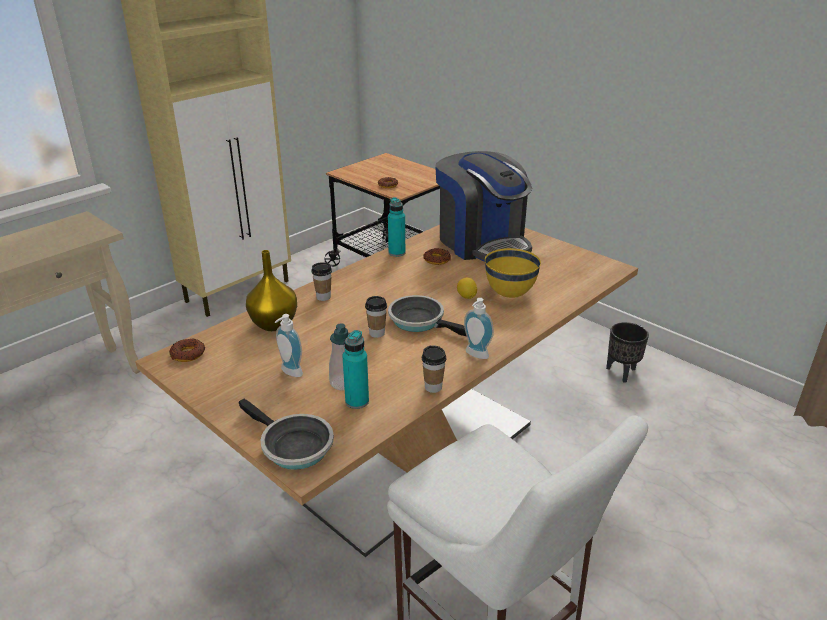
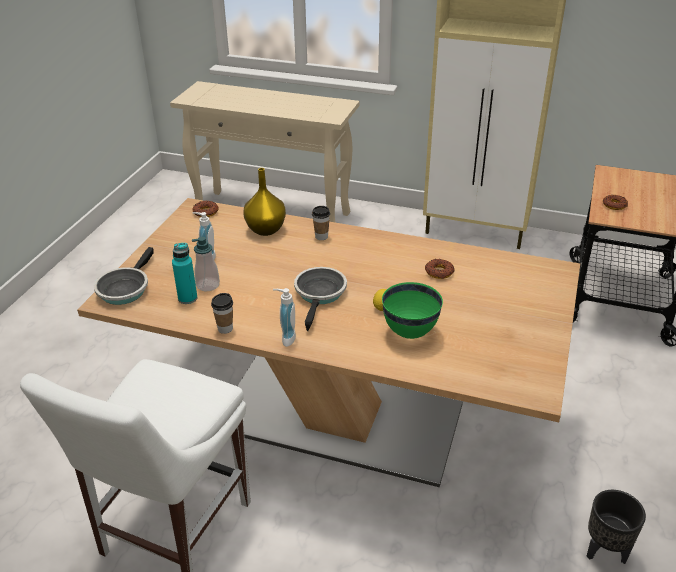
camera: 65 degrees right, 5 degrees up
cup [365,296,387,338] -> none
turquoise bottle [388,197,405,257] -> none
coffee machine [435,151,532,262] -> none
yellow bowl [485,248,541,298] -> green bowl [382,282,443,339]

